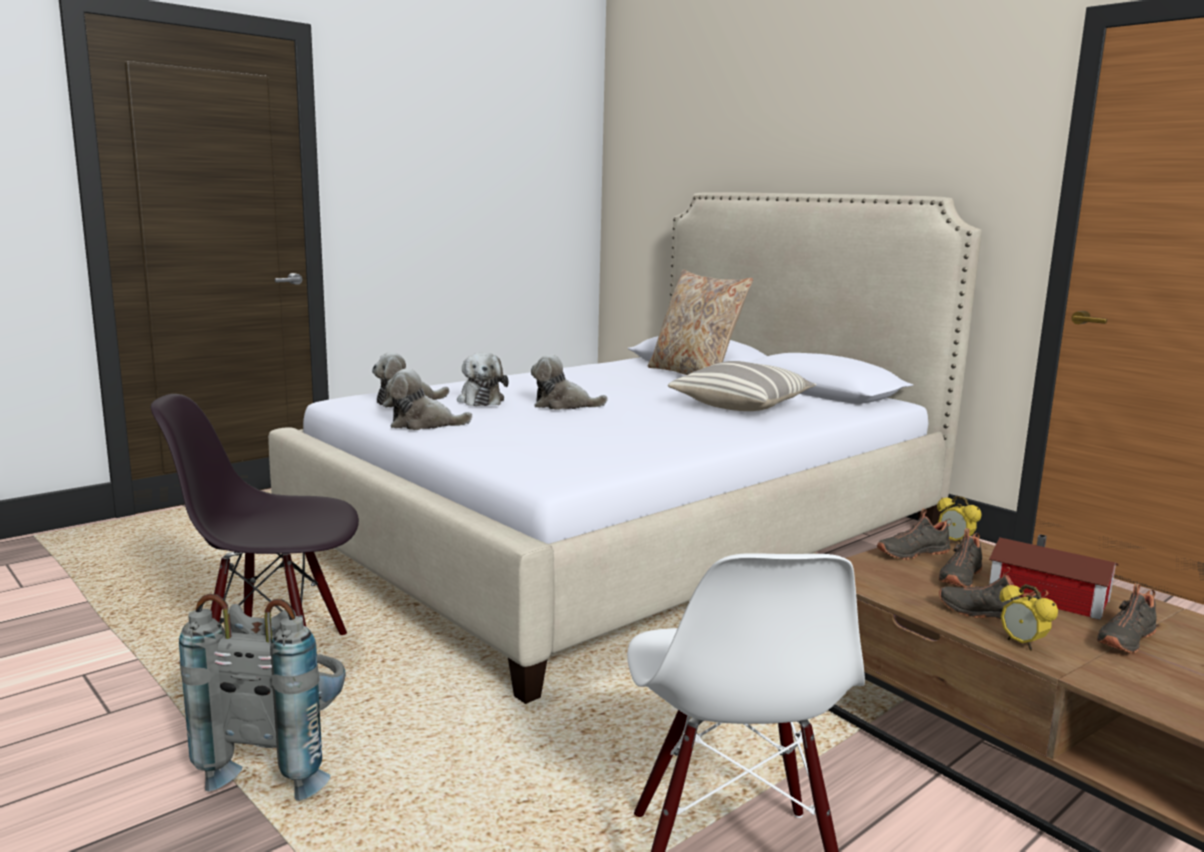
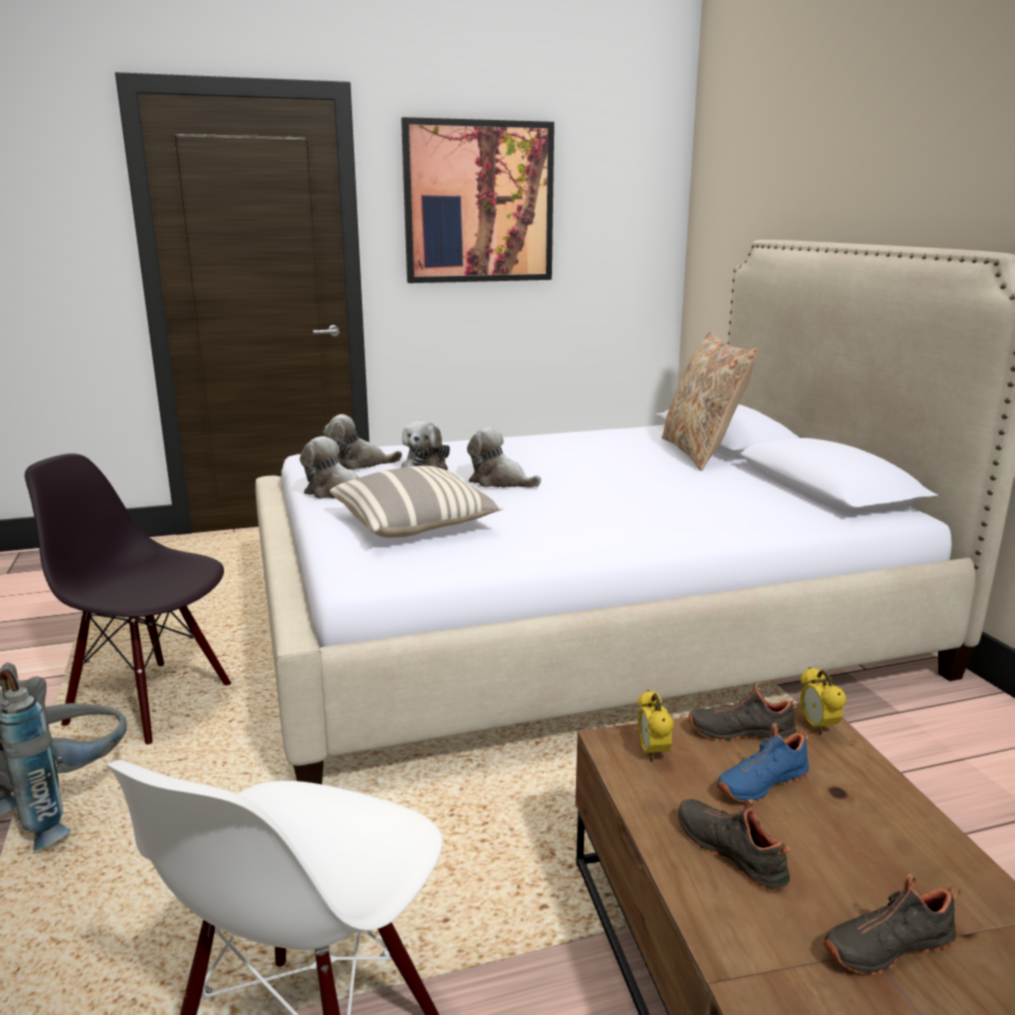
camera: 25 degrees right, 5 degrees up
pillow [668,361,817,411] -> pillow moved to [330,466,503,538]
black shoe [939,528,982,587] -> blue shoe [717,723,810,803]
toy house [989,534,1119,620] -> none
alarm clock [1000,584,1058,650] -> alarm clock moved to [637,690,674,762]
none -> picture [401,117,554,283]

